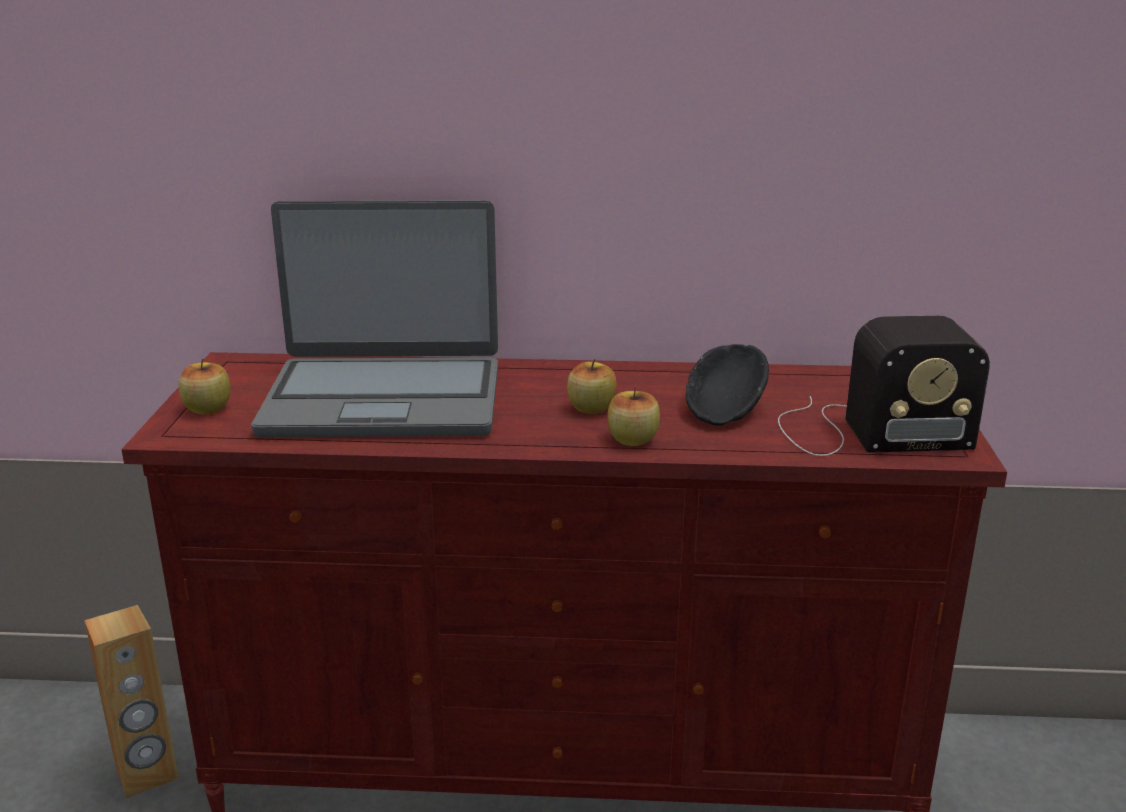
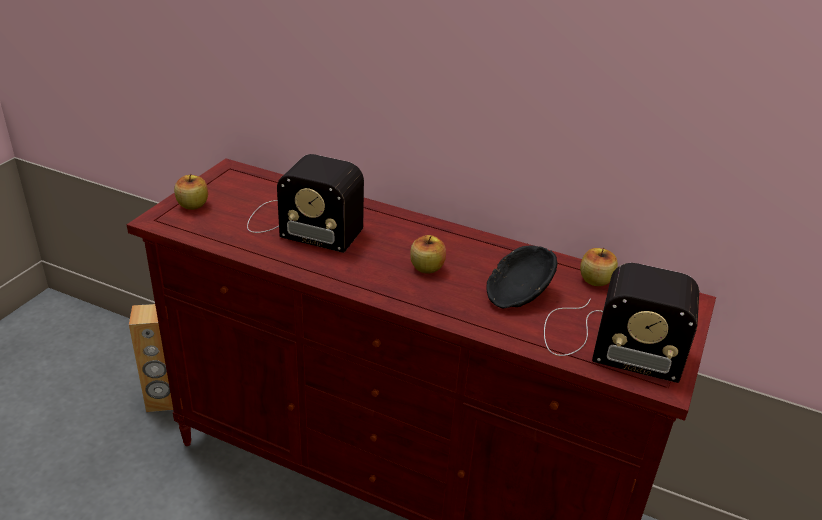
camera: 20 degrees right, 10 degrees up
laptop [252,200,498,437] -> radio [247,154,364,253]
apple [607,387,660,446] -> apple moved to [580,248,618,286]

